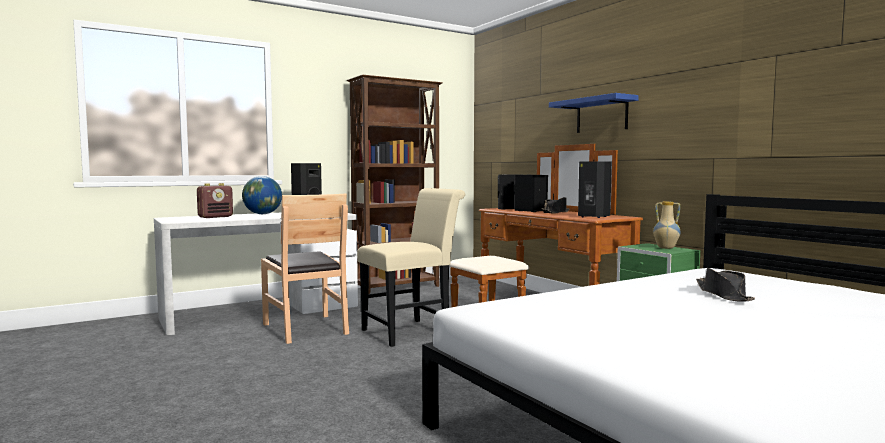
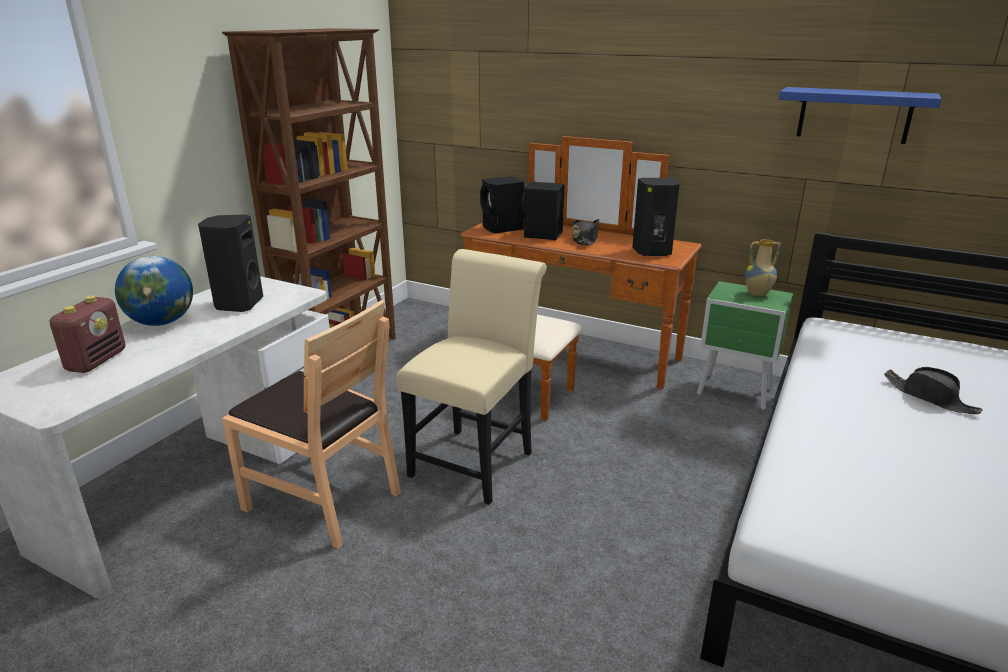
camera: 30 degrees left, 20 degrees up
blue shelf [549,93,639,133] -> blue shelf moved to [779,87,941,144]

